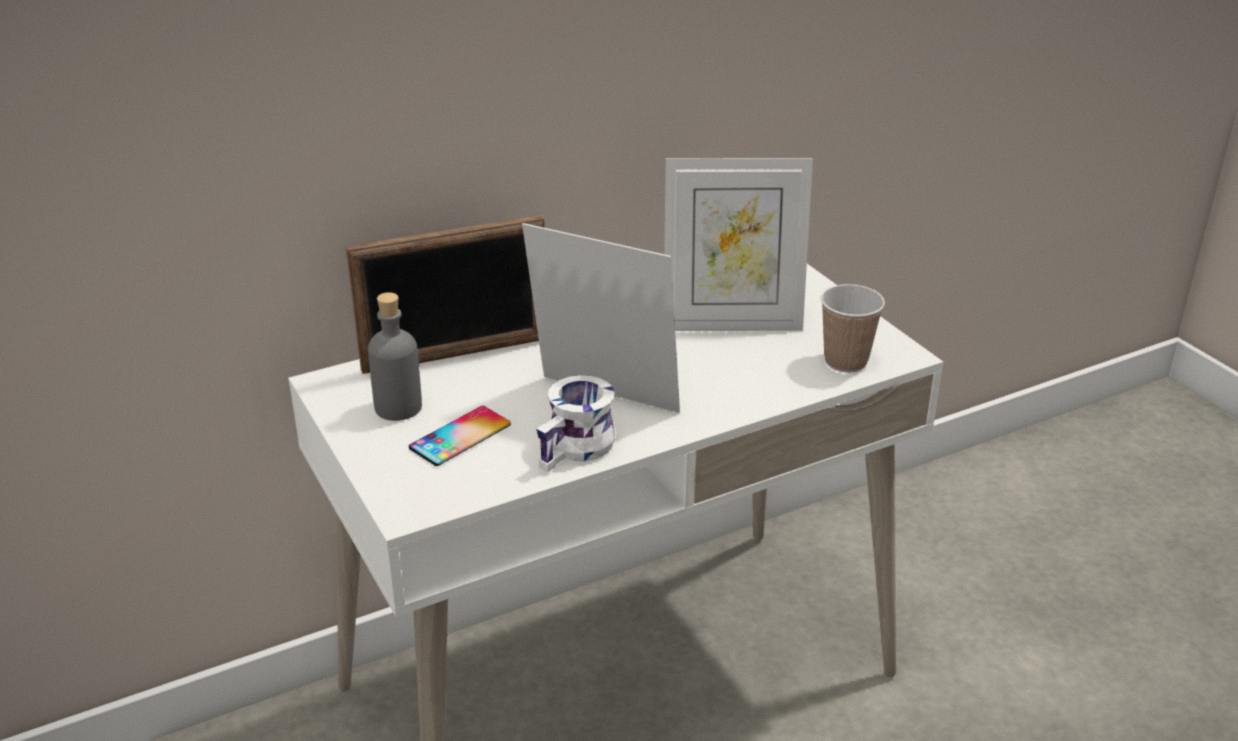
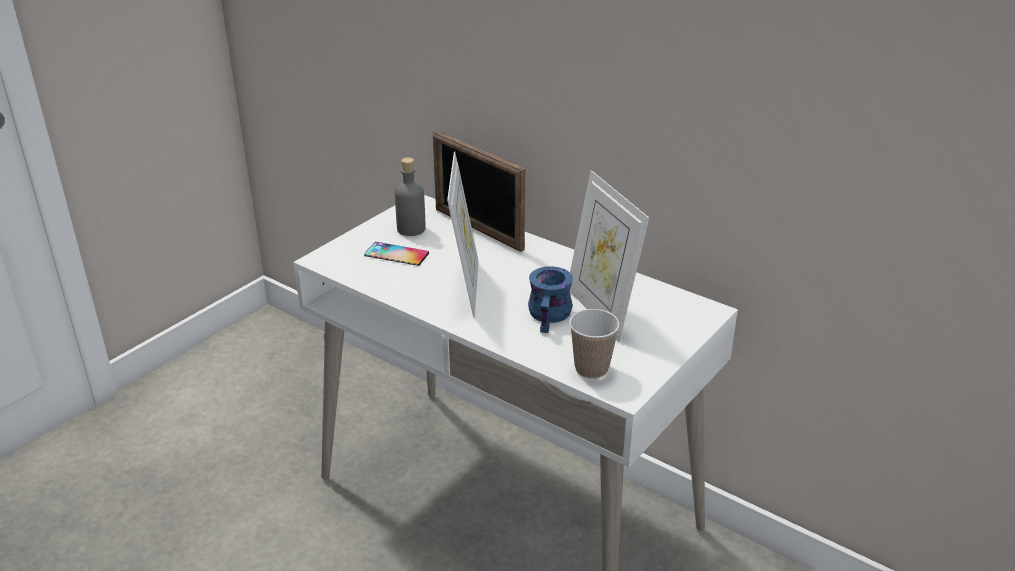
camera: 65 degrees right, 0 degrees up
white mug [536,375,616,472] -> none
none -> blue mug [528,266,573,333]

